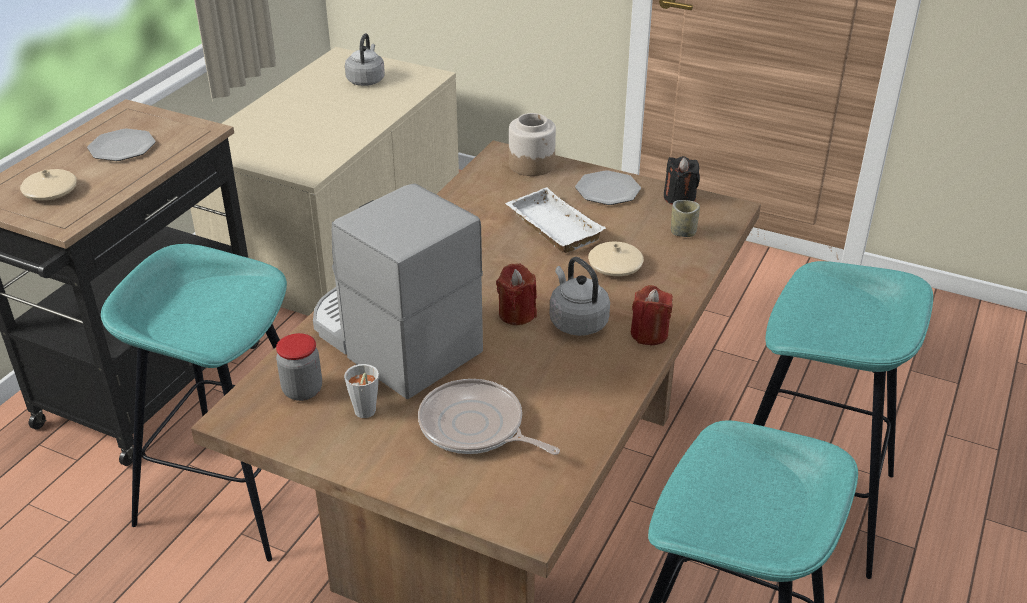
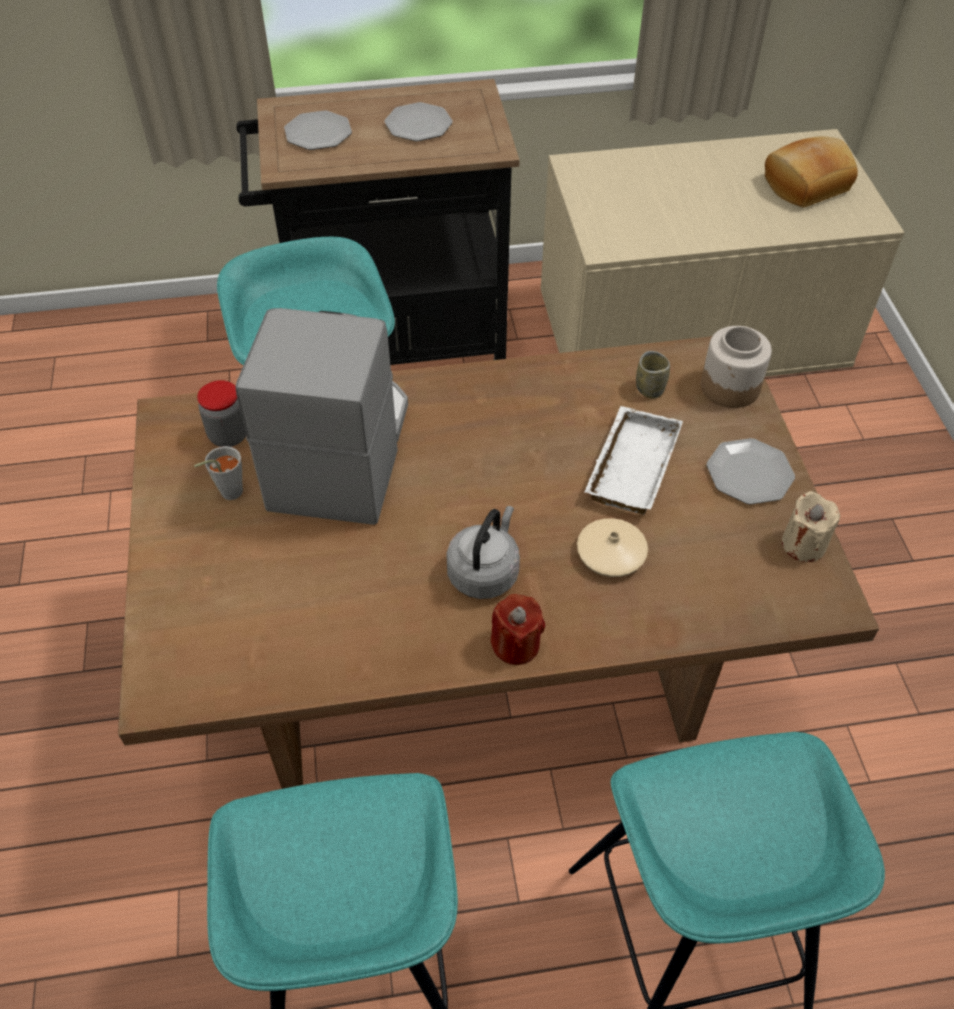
camera: 55 degrees right, 15 degrees up
beige vase [20,169,77,200] -> plate [284,110,352,150]
grey kettle [345,33,385,86] -> bread [765,136,858,207]
frying pan [418,379,560,455] -> none
red candle [496,263,537,325] -> none
black candle [664,156,700,205] -> beige candle [782,491,840,562]
cup [671,200,700,237] -> cup moved to [636,351,670,399]

